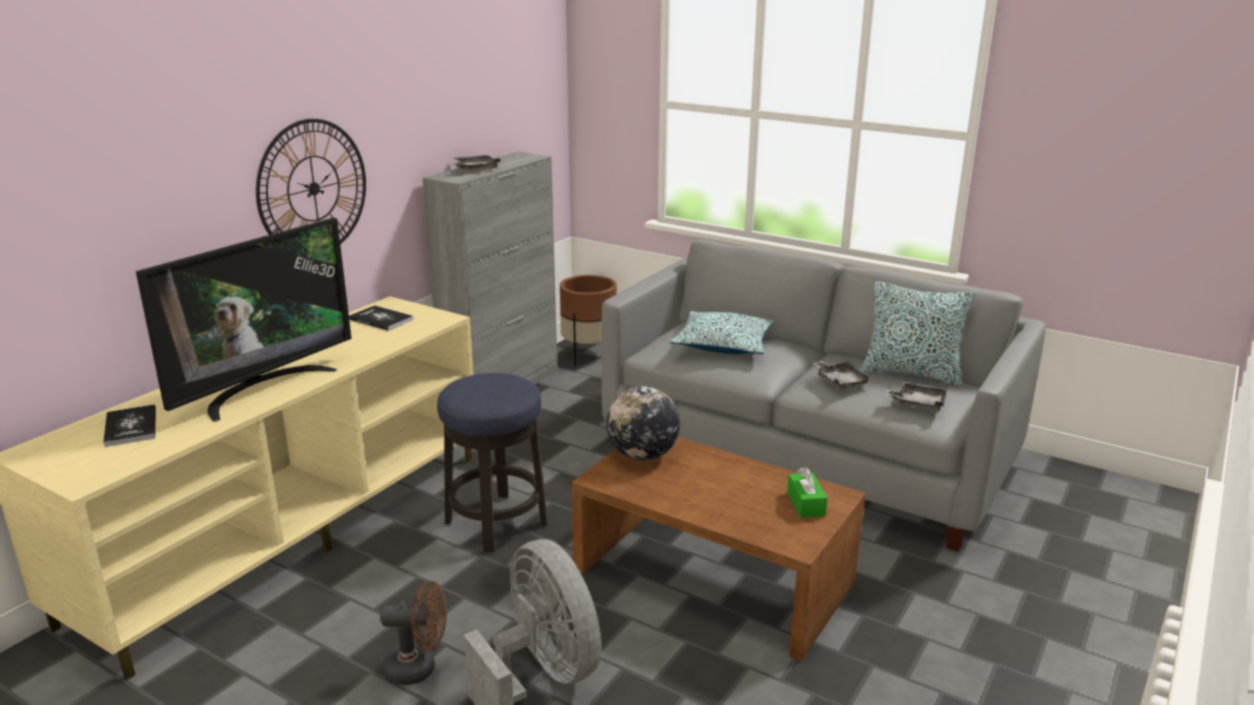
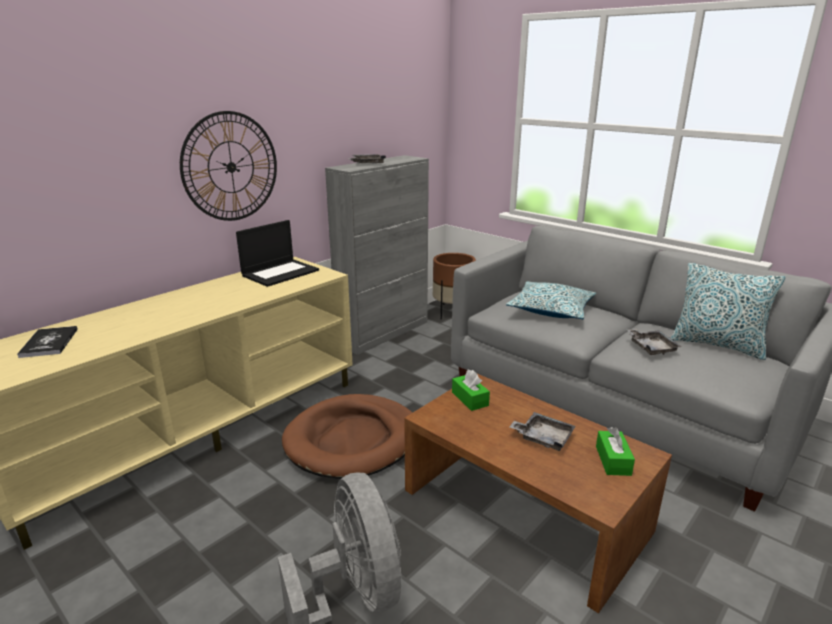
camera: 10 degrees right, 0 degrees up
television [136,218,352,422] -> none
book [349,305,414,331] -> laptop [236,220,319,287]
brown fan [380,581,447,685] -> none
stool [437,373,548,552] -> brown dog bed [282,394,413,479]
globe [606,386,680,461] -> green tissue box [452,370,490,411]
grey tray [885,381,947,411] -> grey tray moved to [509,412,575,451]

